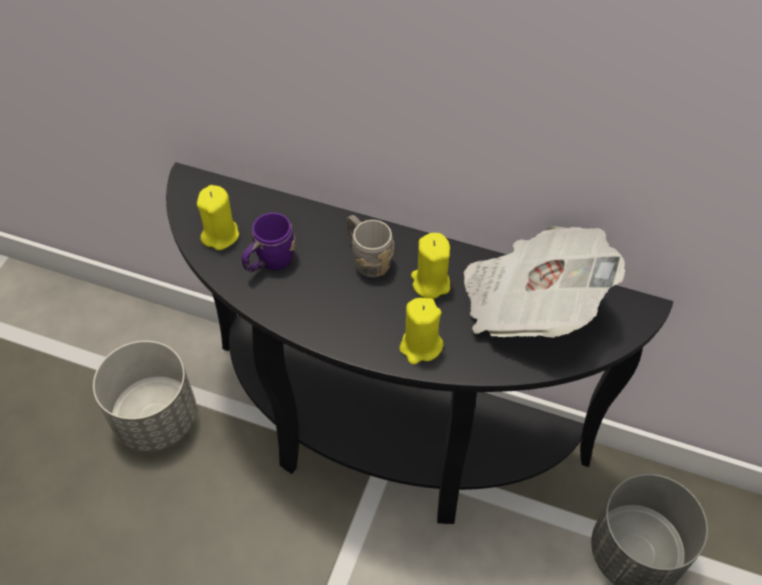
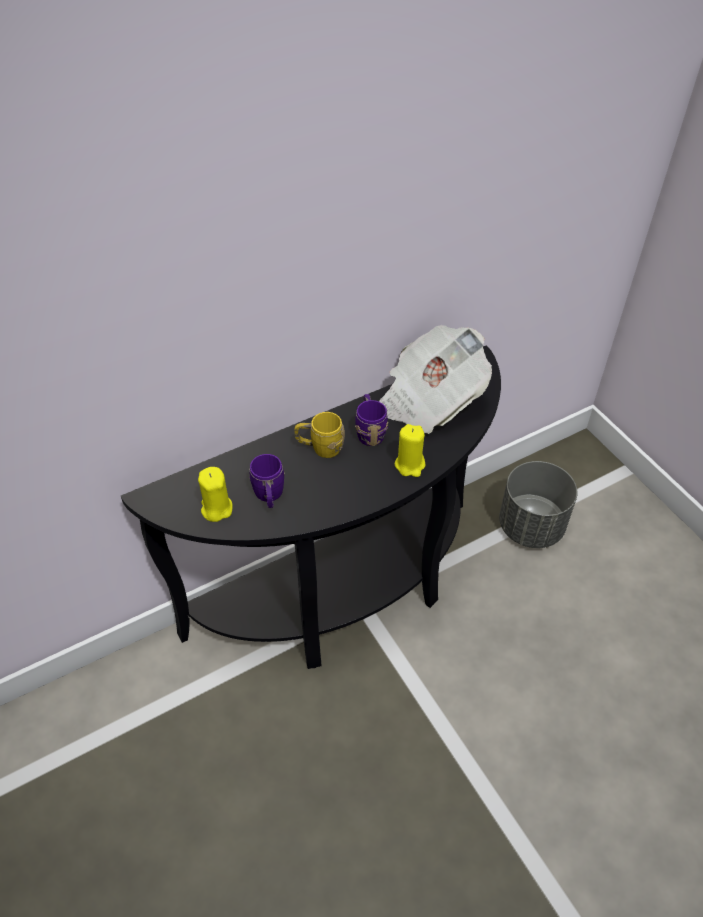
camera: 50 degrees left, 5 degrees down
grey planter [93,341,196,452] -> none
grey mug [346,215,394,278] -> yellow mug [294,412,345,458]
yellow candle [411,233,450,299] -> purple mug [355,394,388,446]

